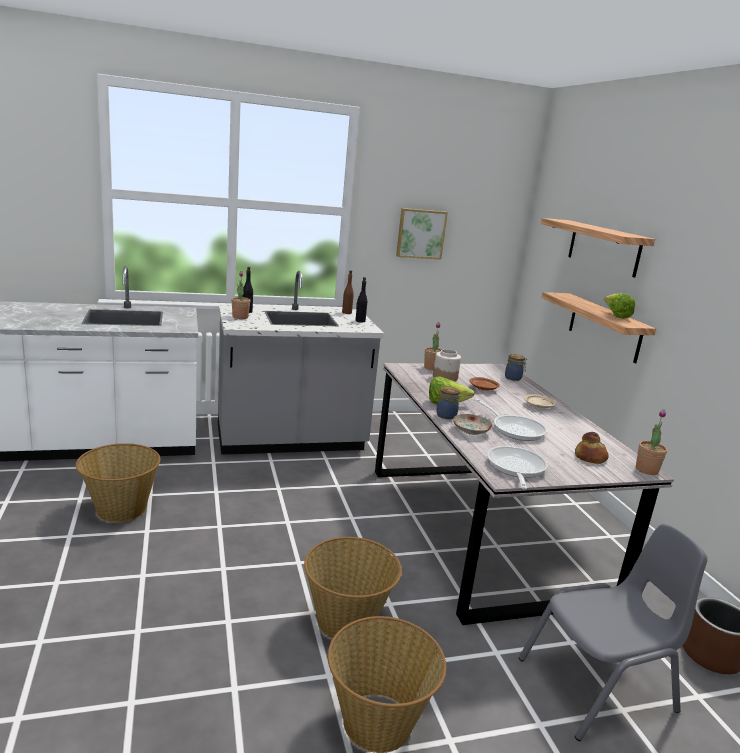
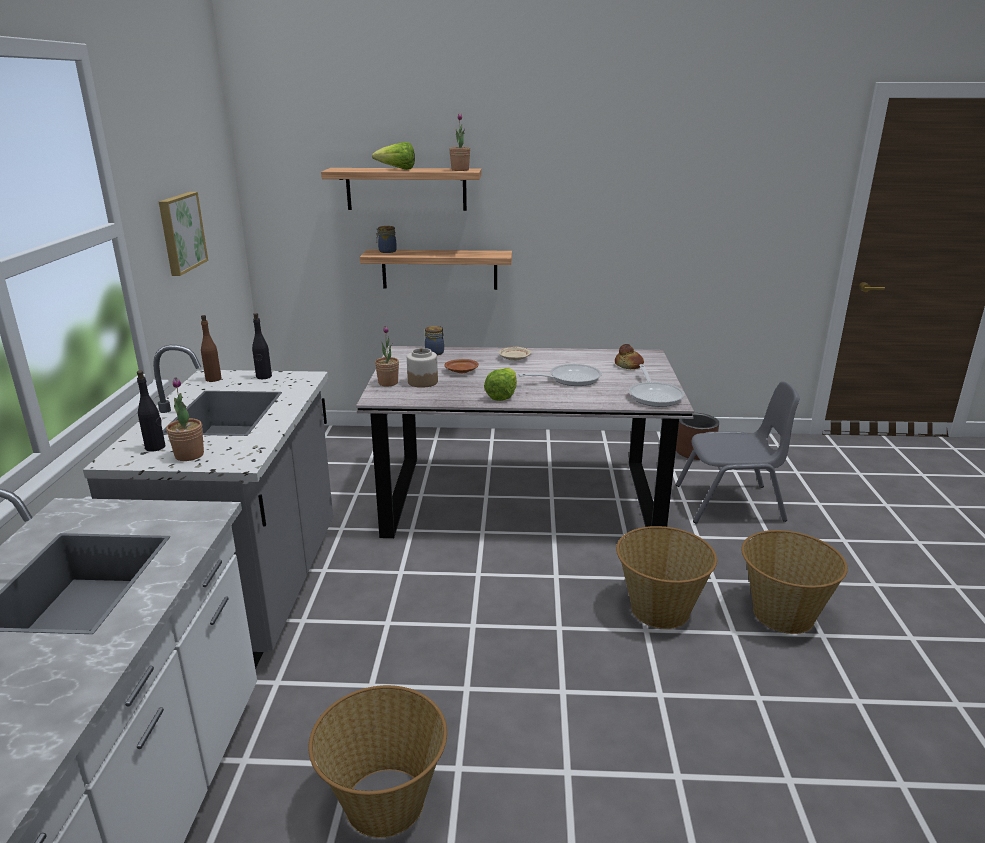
camera: 70 degrees left, 5 degrees up
jar [436,386,460,419] -> jar moved to [376,226,397,253]
plate [453,414,493,435] -> none
frying pan [487,446,548,490] -> frying pan turned 120 degrees counterclockwise [629,364,685,407]
grey chair [519,524,708,741] -> grey chair turned 90 degrees clockwise [676,381,800,524]
lettuce [604,293,635,319] -> lettuce moved to [372,142,415,170]
potted plant [636,409,667,475] -> potted plant moved to [449,113,470,171]

